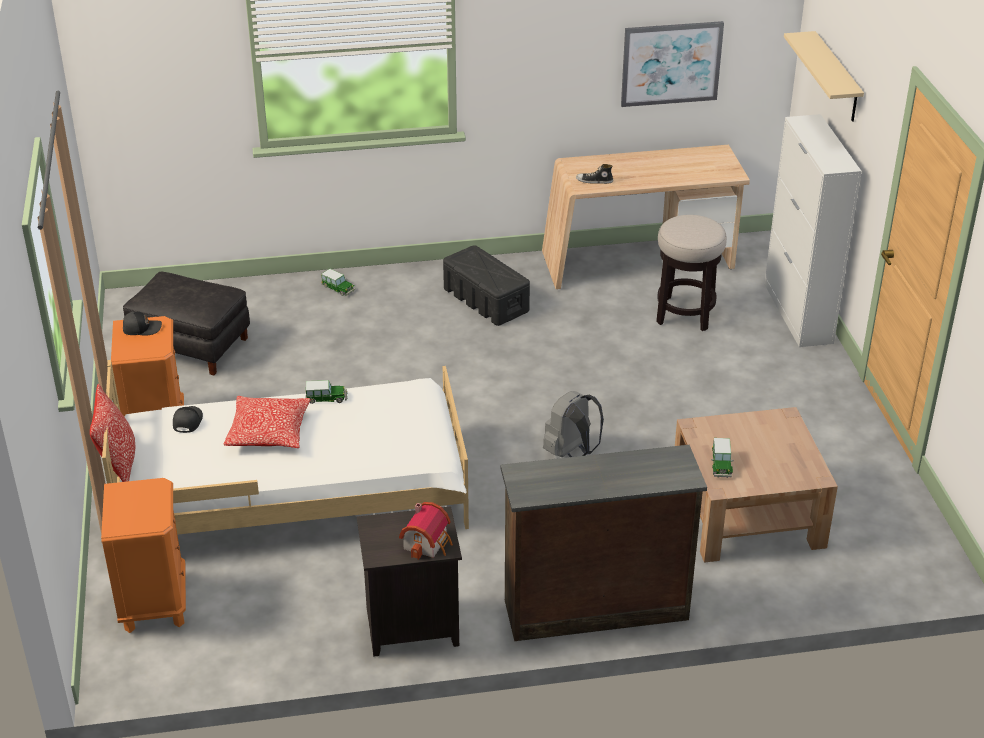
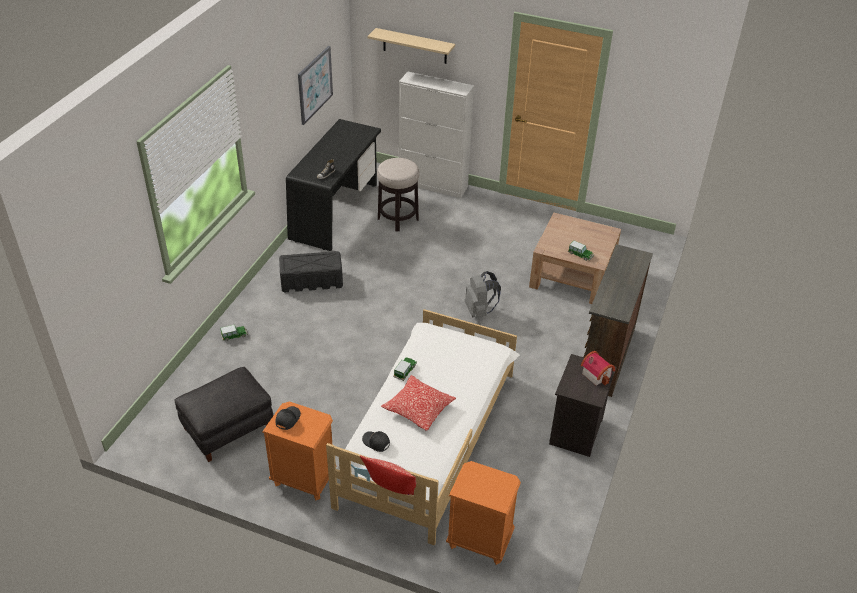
camera: 60 degrees left, 5 degrees up
beige desk [542,145,750,289] -> black desk [286,119,381,251]

